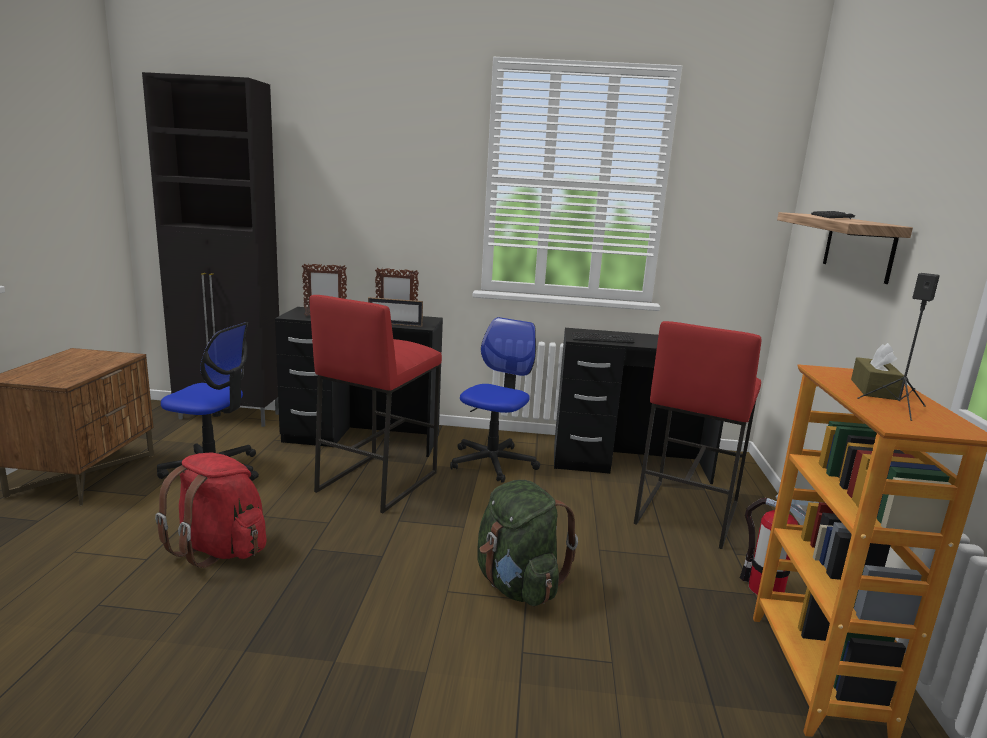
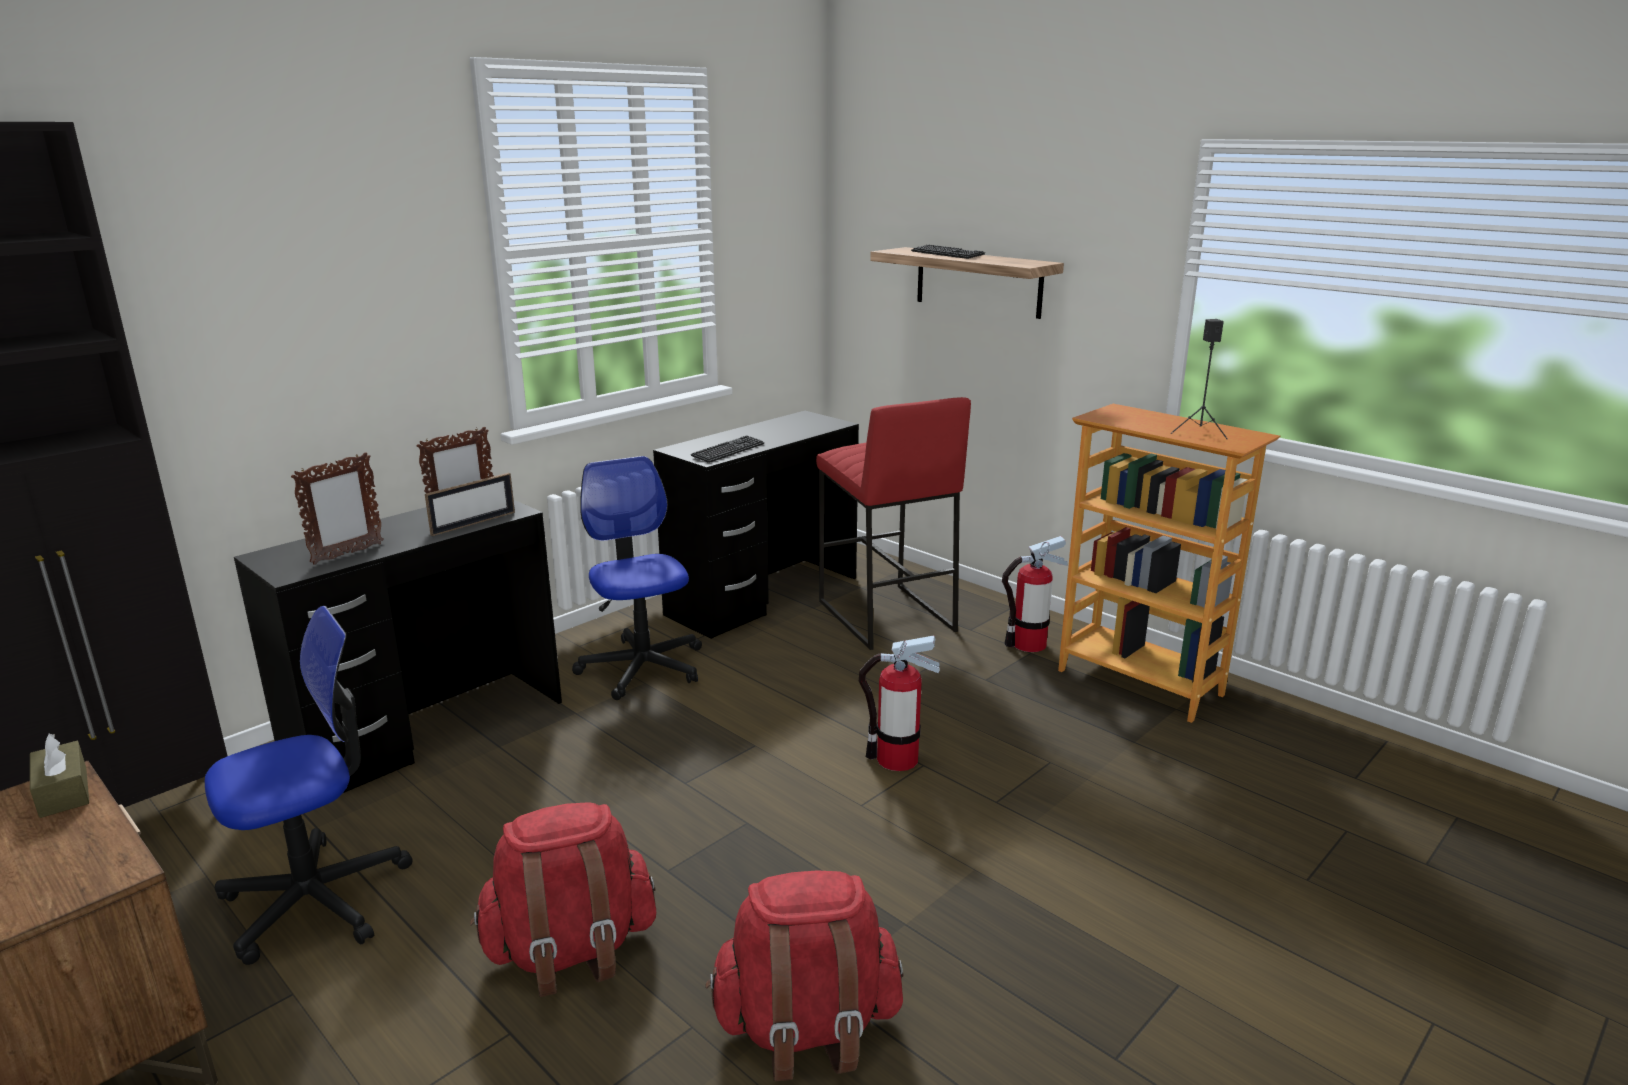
camera: 50 degrees left, 5 degrees up
red stool [309,295,442,513] -> none
green backpack [477,480,578,606] -> fire extinguisher [859,636,940,771]
brown tissue box [851,343,904,400] -> brown tissue box moved to [30,734,89,818]
none -> red backpack [705,870,903,1081]

